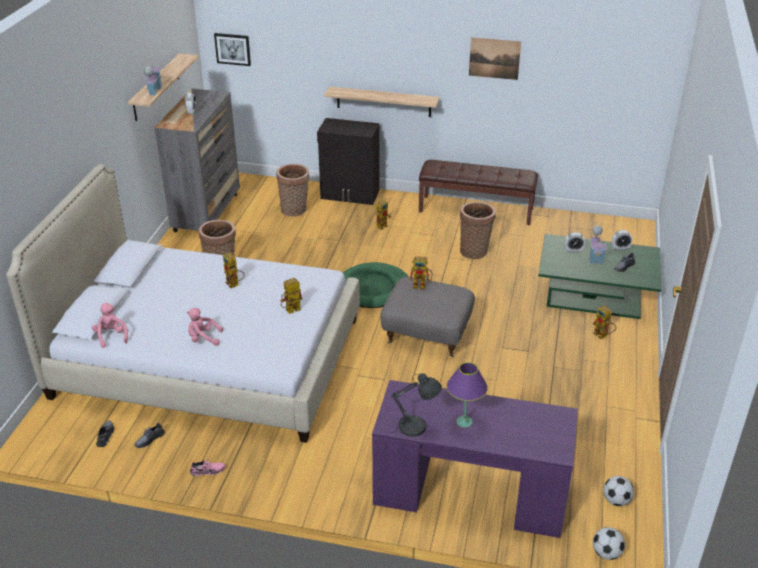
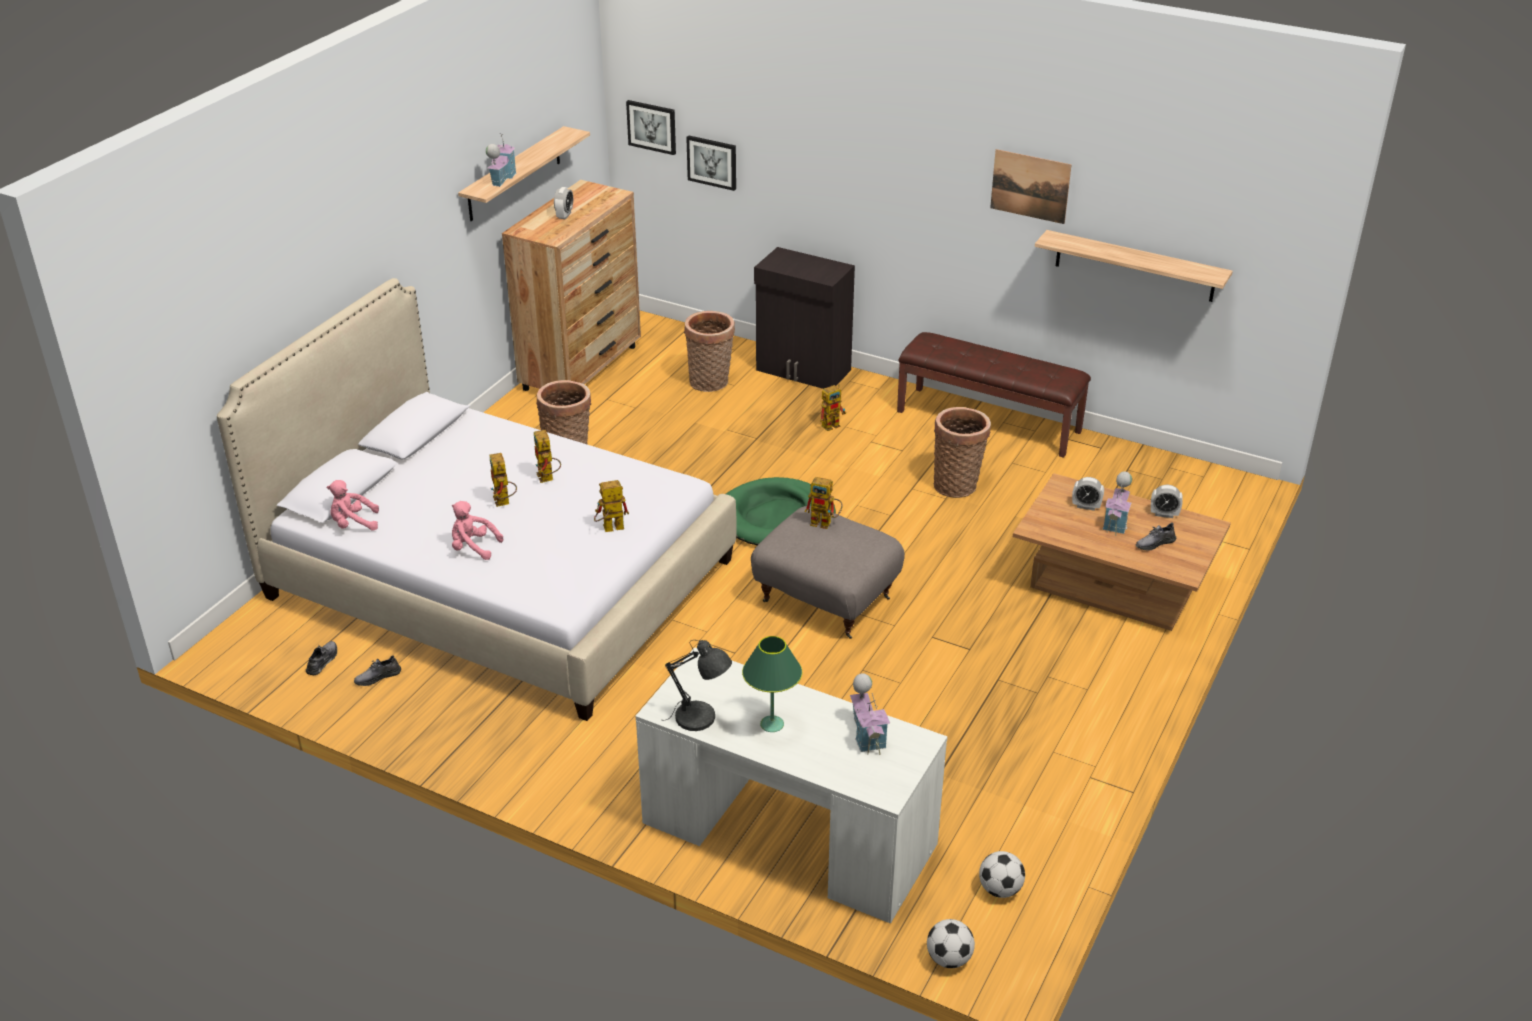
camera: 15 degrees right, 0 degrees up
pink plush toy [92,303,128,348] -> pink plush toy turned 90 degrees counterclockwise [327,480,379,531]
grey dresser [154,88,240,232] -> brown dresser [502,180,641,391]
pink shoe [190,460,225,476] -> none
shelf [324,86,440,117] -> shelf moved to [1035,230,1233,302]
purple desk [372,380,578,538] -> white desk [635,647,947,924]
purple table lamp [447,362,488,427] -> green table lamp [742,636,802,732]
green coffee table [538,234,661,319] -> brown coffee table [1013,473,1231,631]
toy robot [593,305,617,339] -> toy robot moved to [490,453,517,507]
none -> picture [686,135,736,191]
none -> toy house [850,673,890,755]

